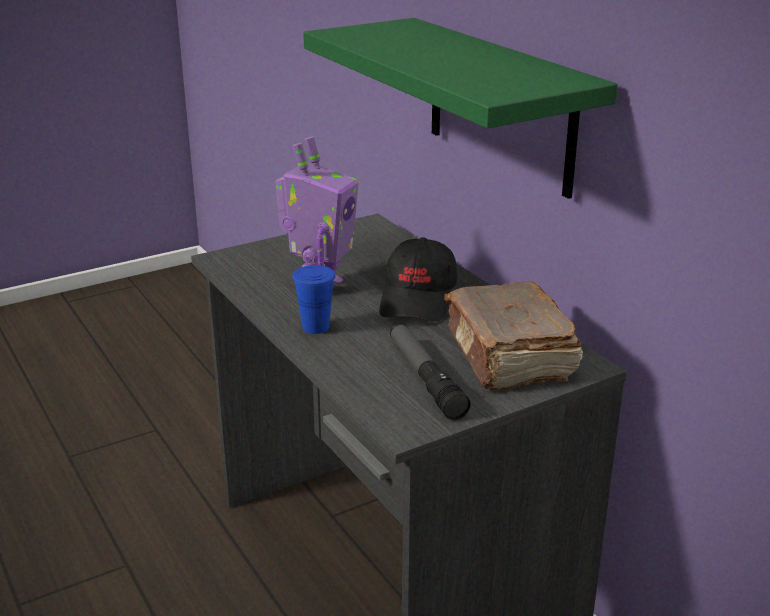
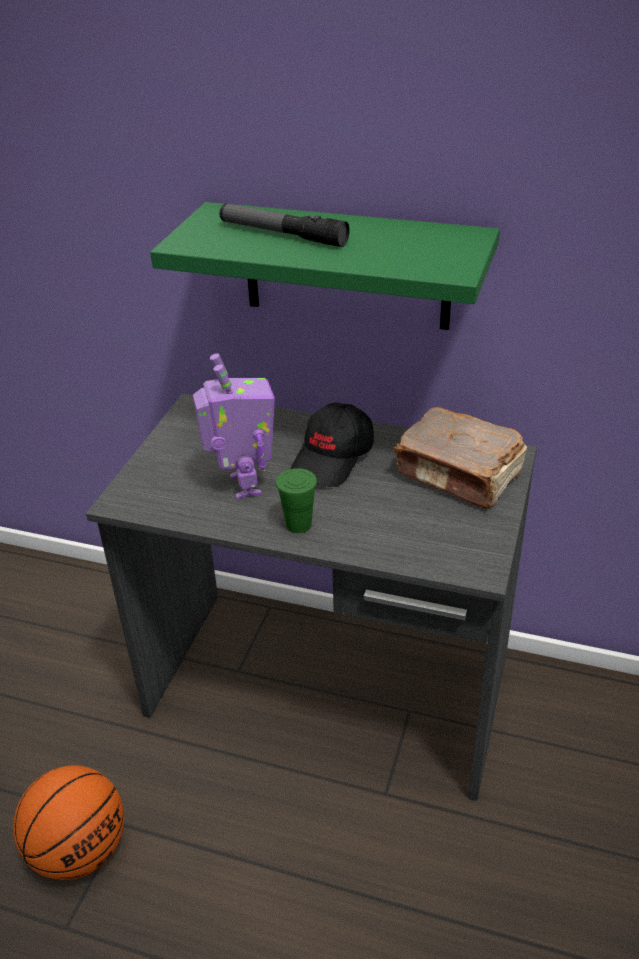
camera: 40 degrees left, 10 degrees up
blue cup [292,265,336,334] -> green cup [276,468,317,533]
black cap [379,237,457,322] -> black cap turned 60 degrees clockwise [290,402,374,487]
flashlight [390,324,471,420] -> flashlight moved to [220,204,350,247]
none -> basketball [13,765,124,880]

